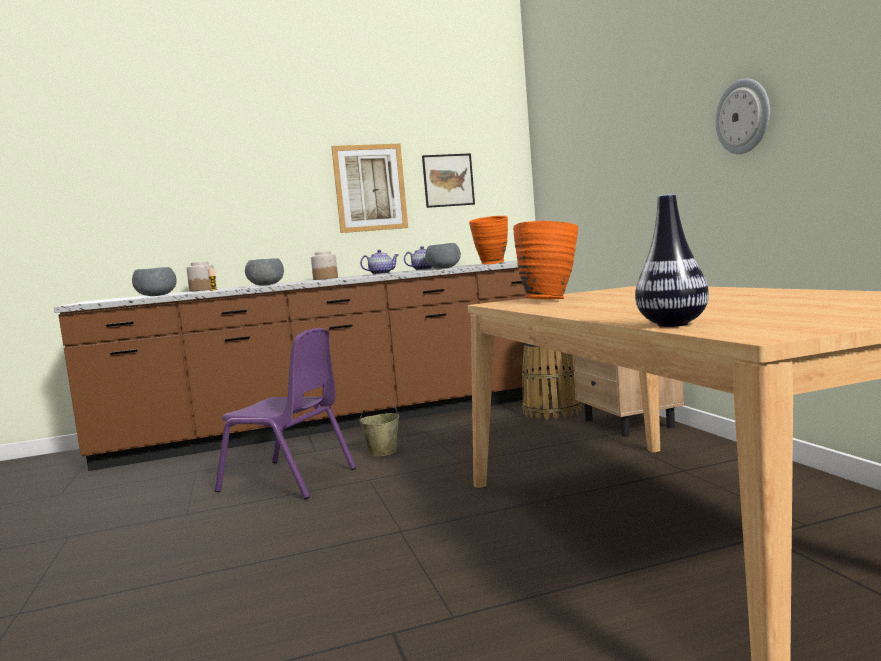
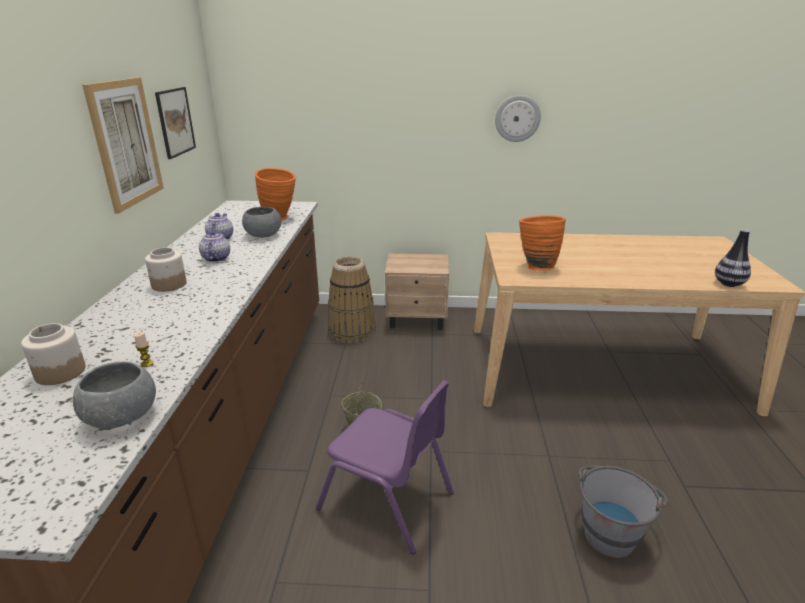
camera: 70 degrees left, 20 degrees up
purple chair [215,328,356,499] -> purple chair turned 75 degrees clockwise [316,380,454,554]
grey bowl [245,258,284,286] -> none
none -> grey bucket [578,466,668,558]

